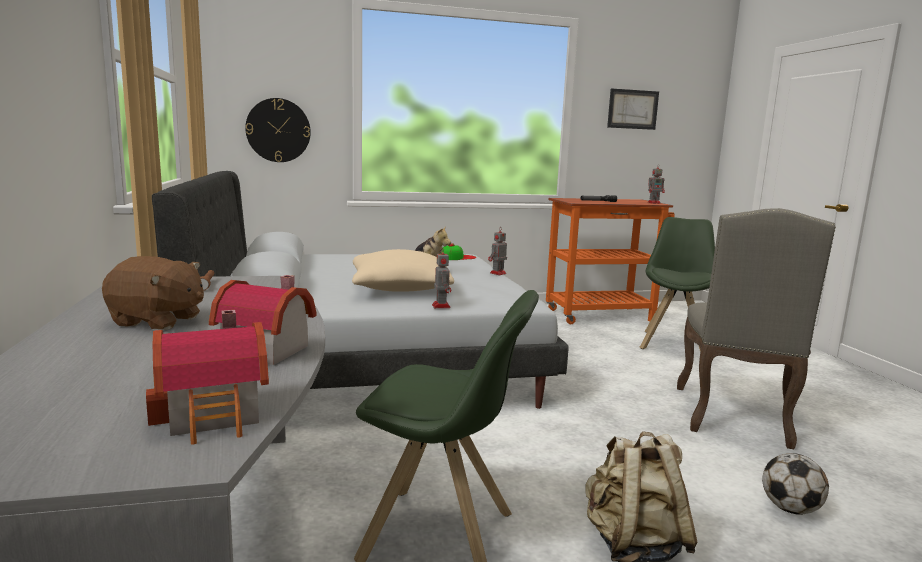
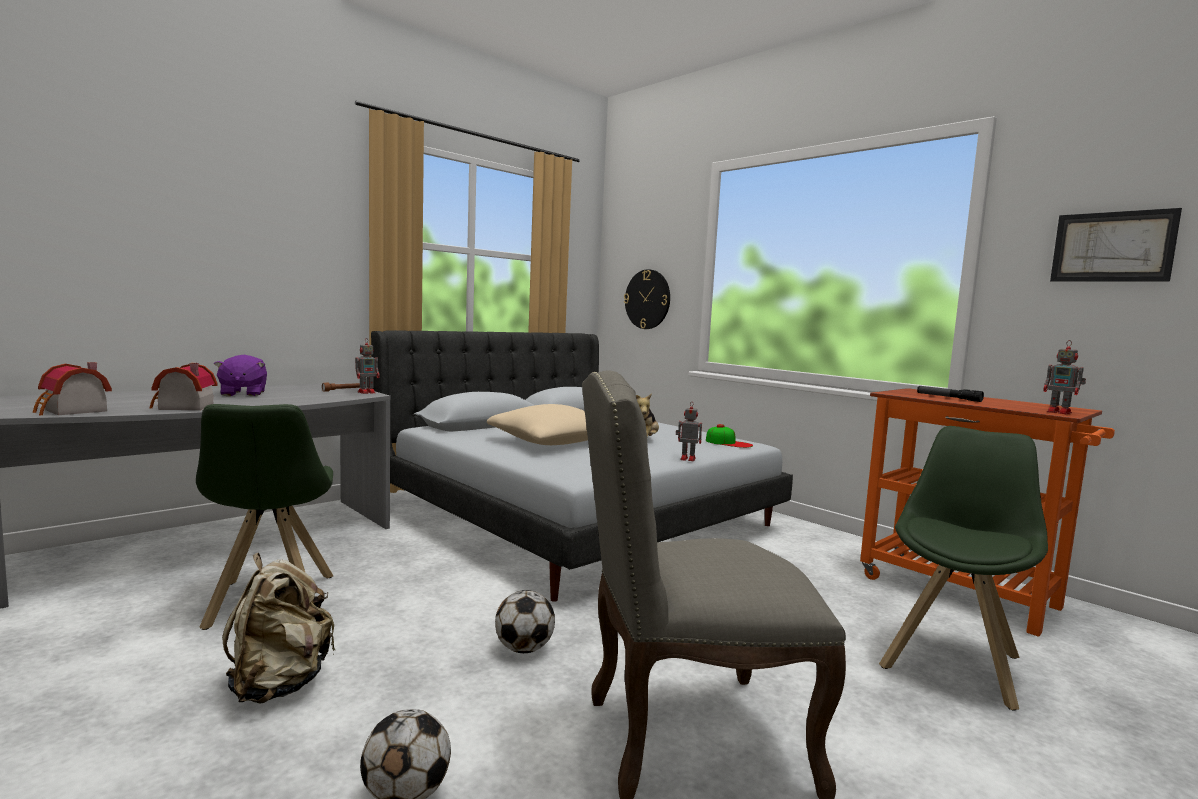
camera: 60 degrees right, 5 degrees down
brown plush toy [102,256,204,330] -> purple plush toy [214,355,267,396]
toy robot [432,252,451,308] -> toy robot moved to [355,339,380,394]
green chair [639,217,715,351] -> green chair turned 45 degrees counterclockwise [879,426,1048,711]
none -> football [495,590,555,653]

